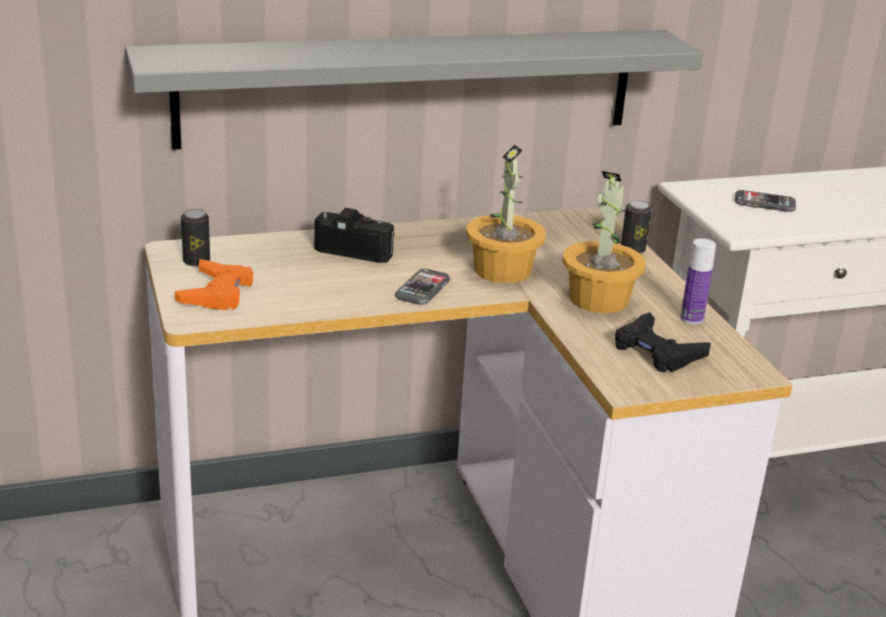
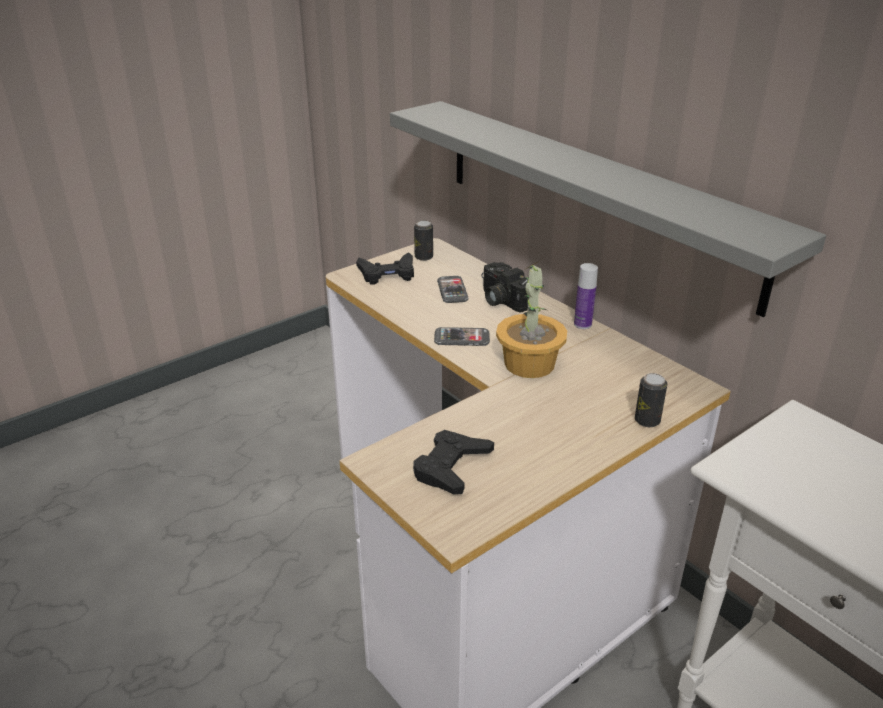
camera: 70 degrees right, 5 degrees up
orange game controller [175,259,253,310] -> black game controller [356,252,414,285]
camera [314,208,394,263] -> camera turned 150 degrees clockwise [481,262,529,313]
potted plant [562,171,646,313] -> none
bottle [680,238,716,324] -> bottle moved to [574,263,598,329]
phone [735,190,796,212] -> phone moved to [437,276,469,303]

